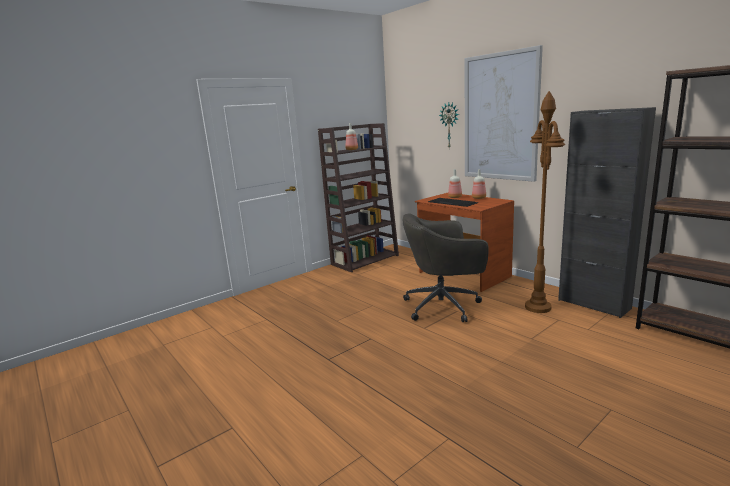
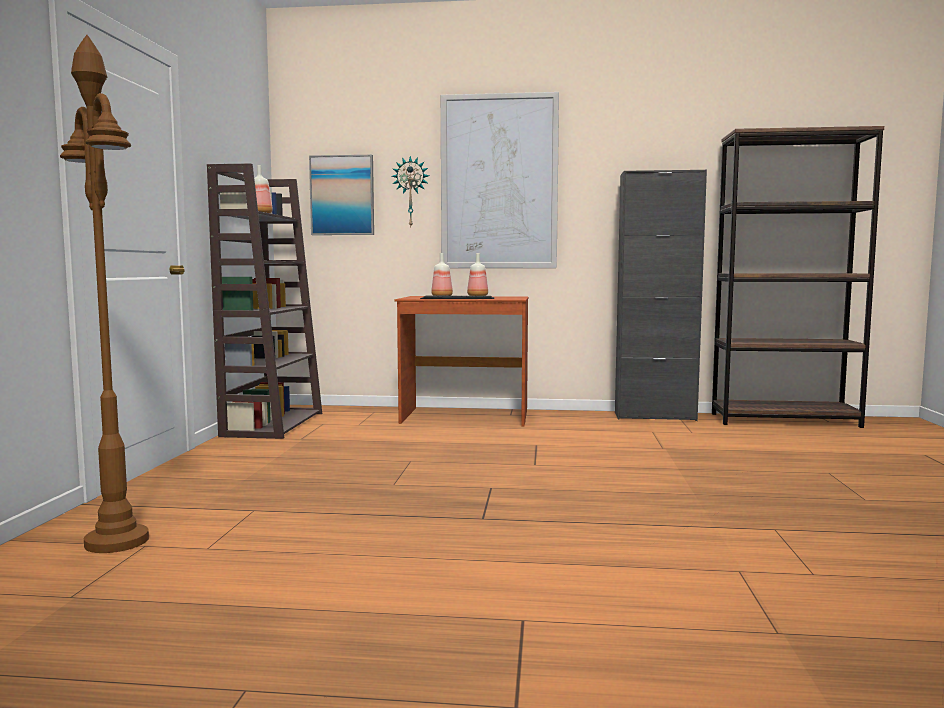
camera: 45 degrees left, 10 degrees down
grey office chair [403,213,488,322] -> none
brown floor lamp [525,91,565,313] -> brown floor lamp moved to [60,35,149,553]
none -> picture [309,155,374,235]

